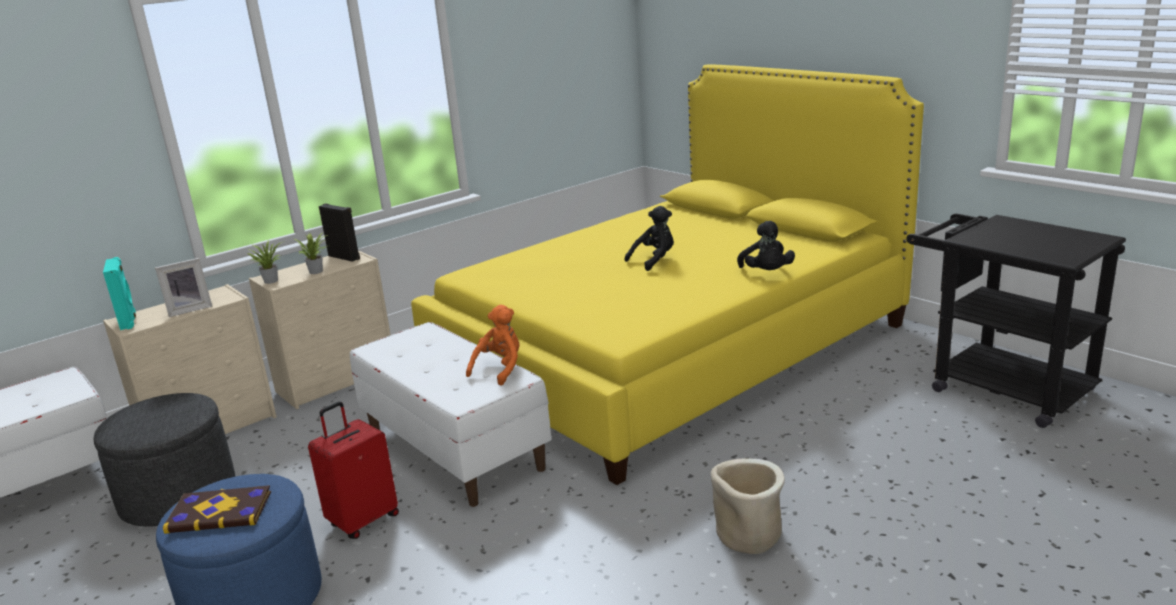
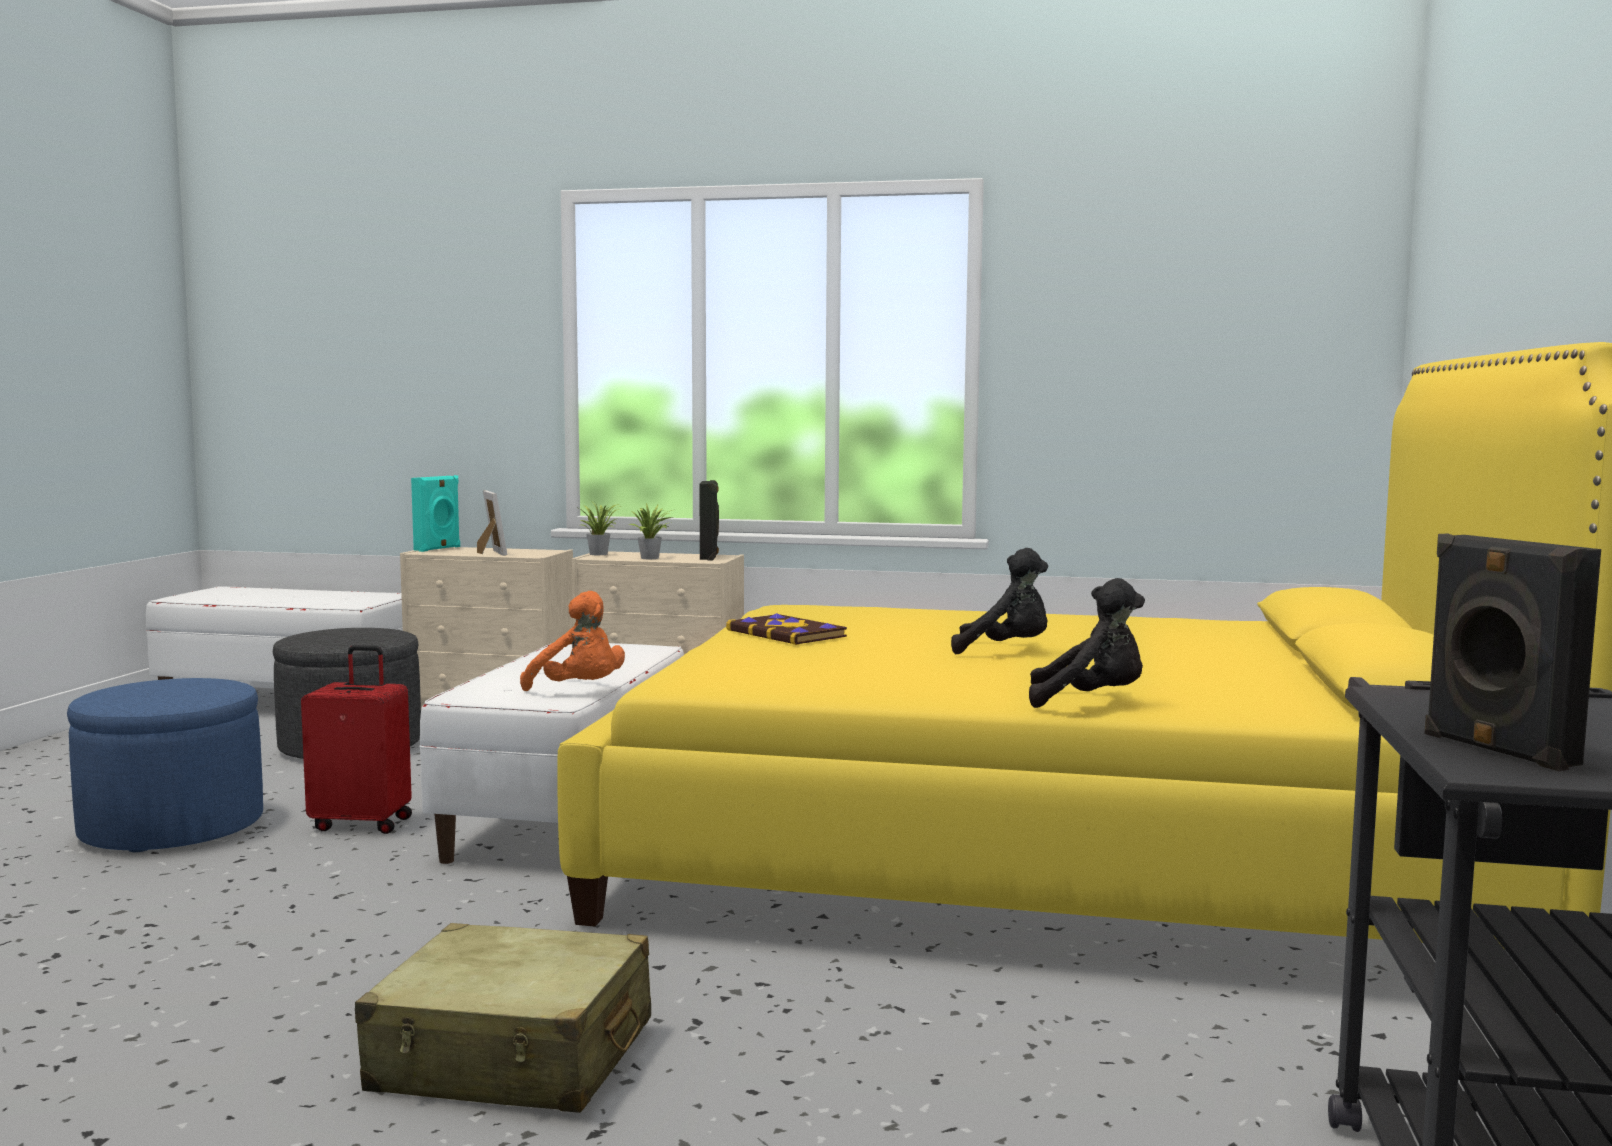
camera: 50 degrees right, 15 degrees down
picture frame [155,258,212,317] -> picture frame turned 135 degrees counterclockwise [477,490,507,556]
book [163,485,271,534] -> book moved to [726,613,847,645]
orange plush toy [466,305,519,385] -> orange plush toy turned 45 degrees clockwise [520,591,625,691]
beige planter [711,459,785,554] -> beige suitcase [355,923,651,1113]
black plush toy [737,221,795,270] -> black plush toy turned 120 degrees counterclockwise [1029,578,1145,708]
none -> black speaker [1424,533,1601,771]

